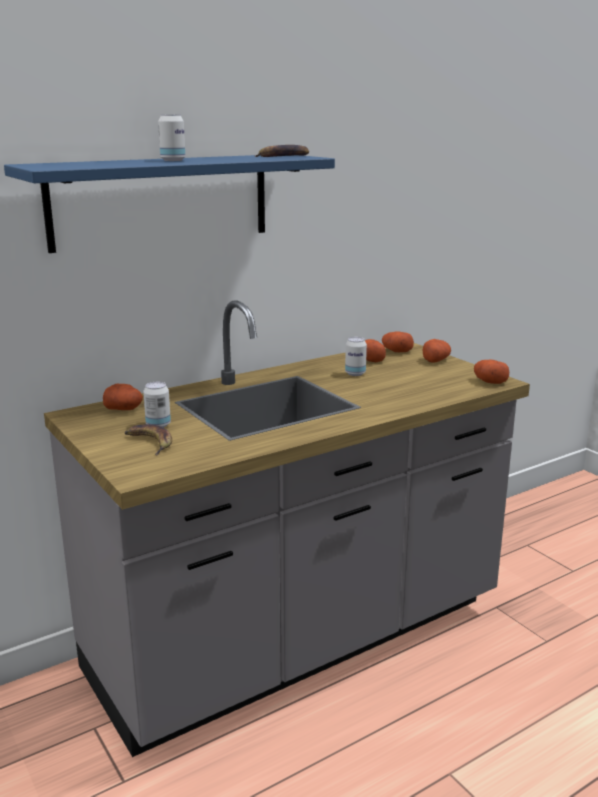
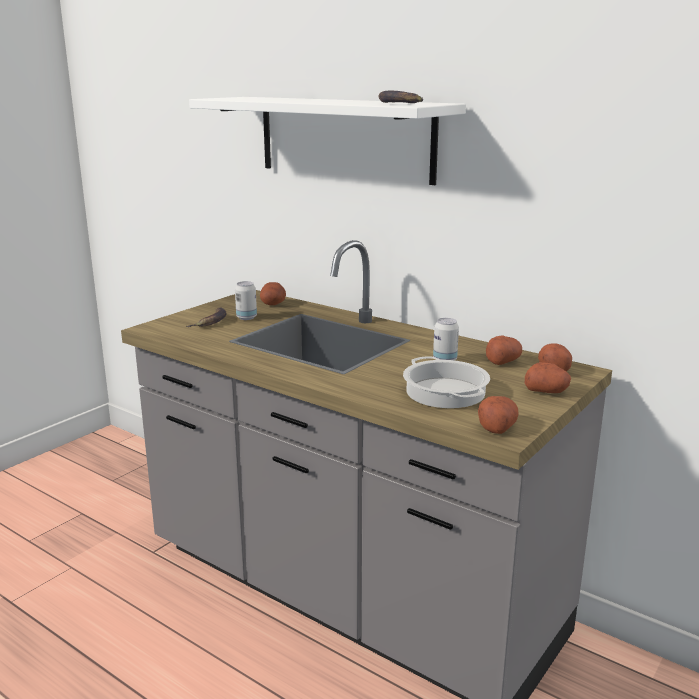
camera: 70 degrees right, 0 degrees up
blue shelf [4,155,335,253] -> white shelf [189,97,466,185]
can [158,114,186,161] -> none
none -> cooking pot [403,356,490,408]

